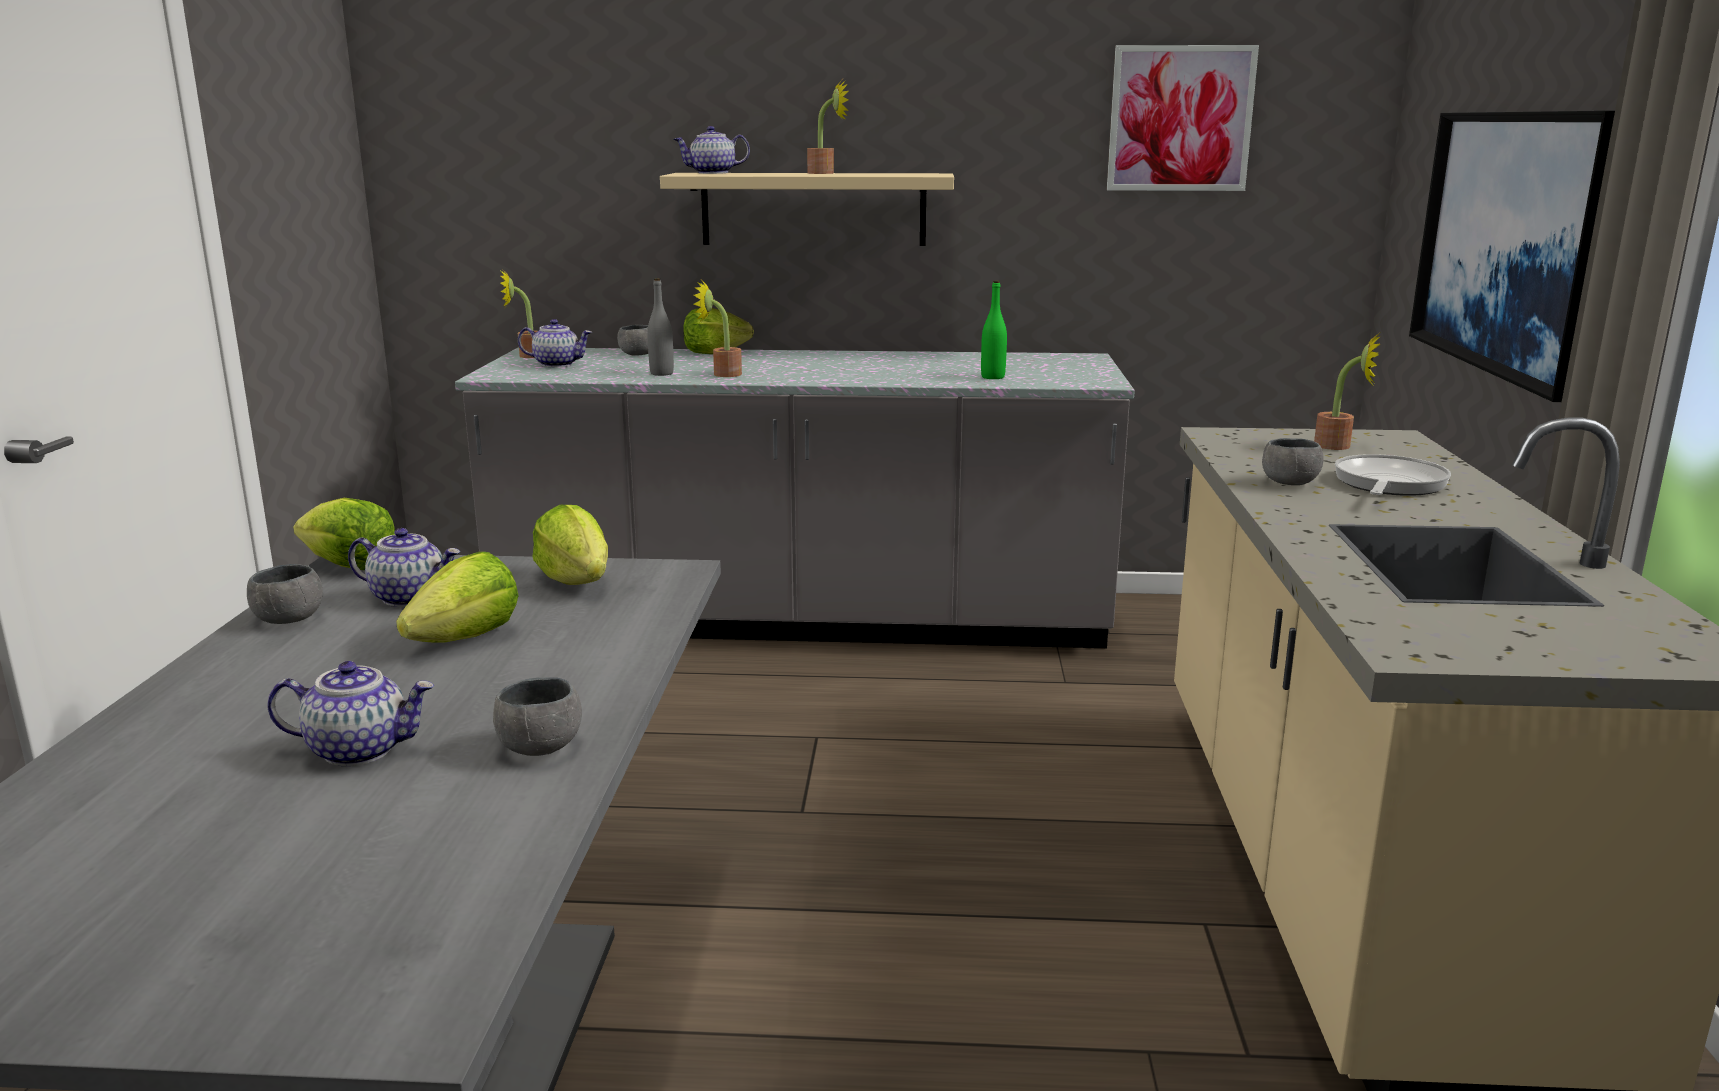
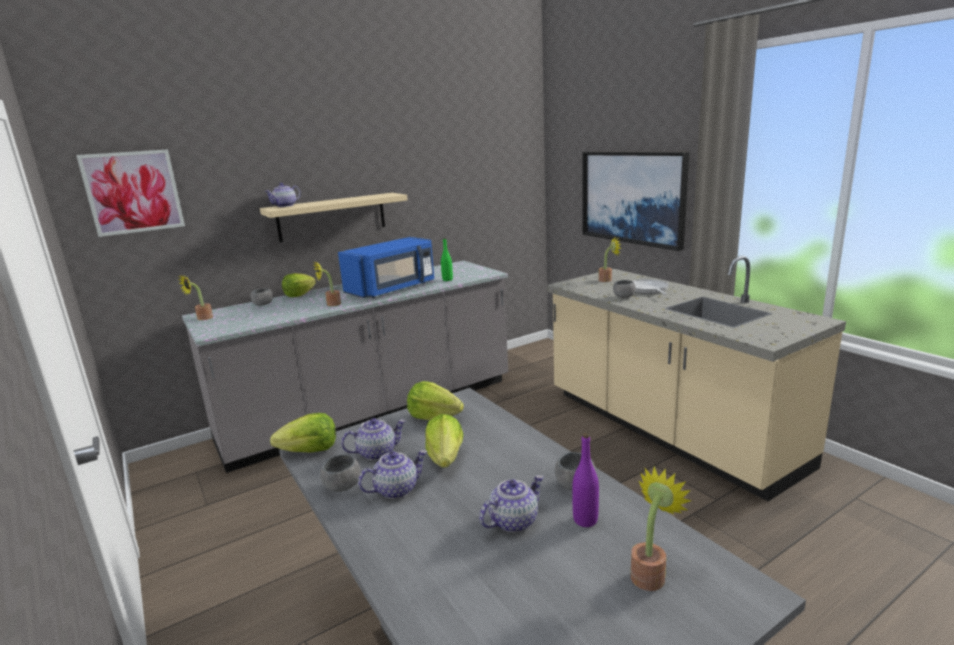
camera: 35 degrees left, 0 degrees up
teapot [518,319,592,367] -> teapot moved to [358,450,427,499]
grey bottle [647,278,674,376] -> none
potted plant [807,80,849,174] -> potted plant moved to [631,466,692,591]
picture [1107,45,1259,191] -> picture moved to [76,149,185,237]
none -> blue microwave [338,237,434,298]
none -> purple bottle [572,433,599,527]

